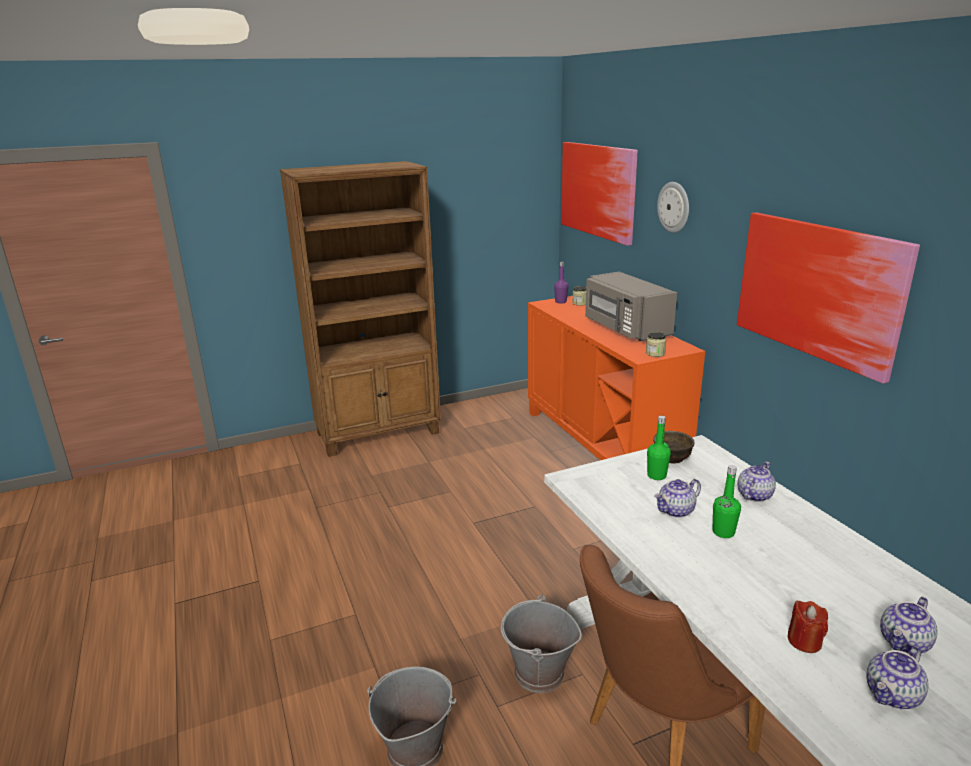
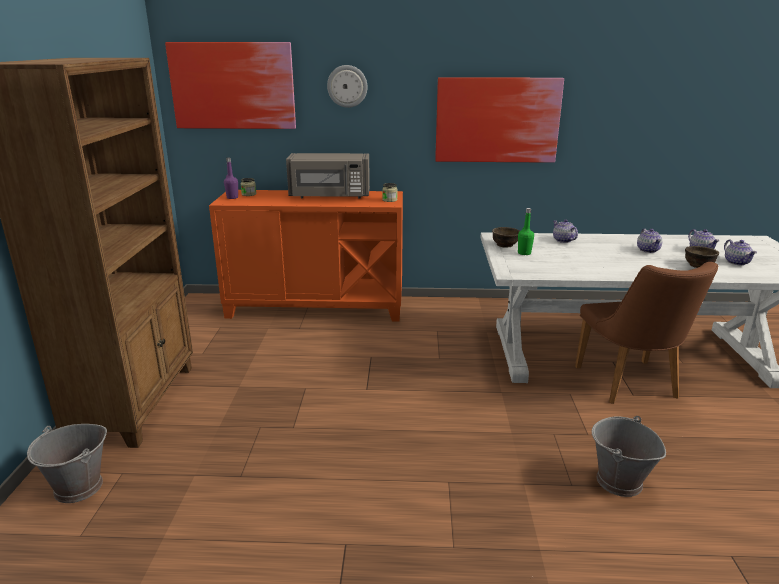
camera: 65 degrees left, 0 degrees up
grey bucket [501,595,582,693] -> grey bucket moved to [27,424,107,503]
teapot [654,479,701,518] -> teapot moved to [637,228,662,253]
green bottle [712,465,741,538] -> none
red candle [788,601,828,653] -> brown bowl [685,246,719,268]

